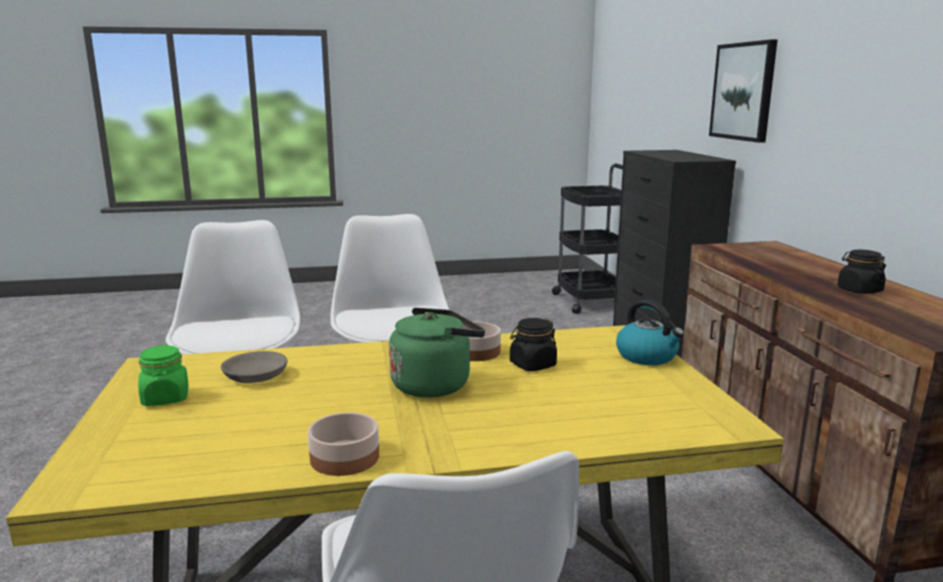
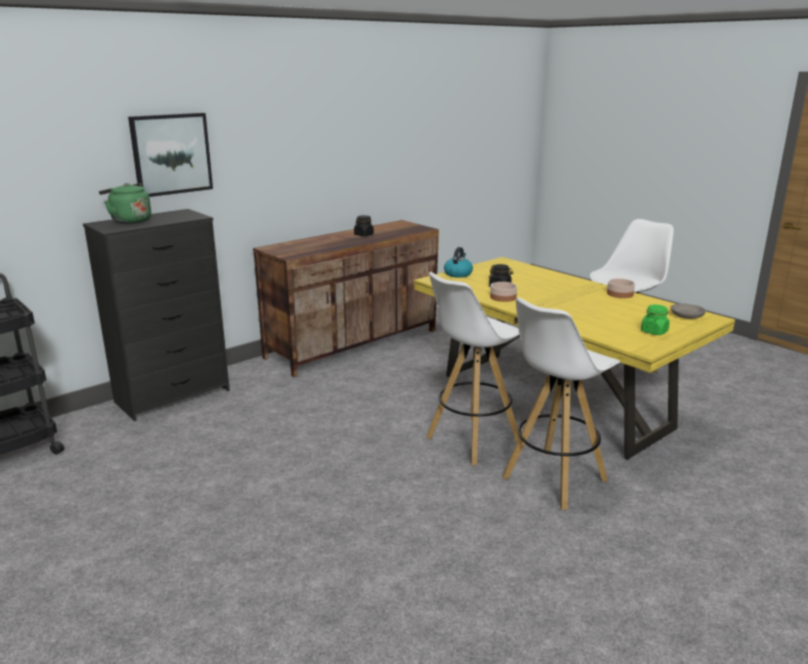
camera: 120 degrees left, 5 degrees up
grey bowl [221,351,287,383] -> grey bowl moved to [670,303,706,319]
green kettle [389,308,485,398] -> green kettle moved to [99,183,151,224]

